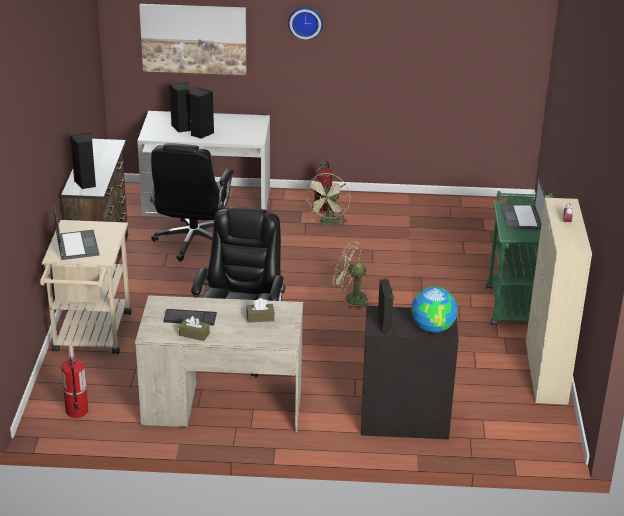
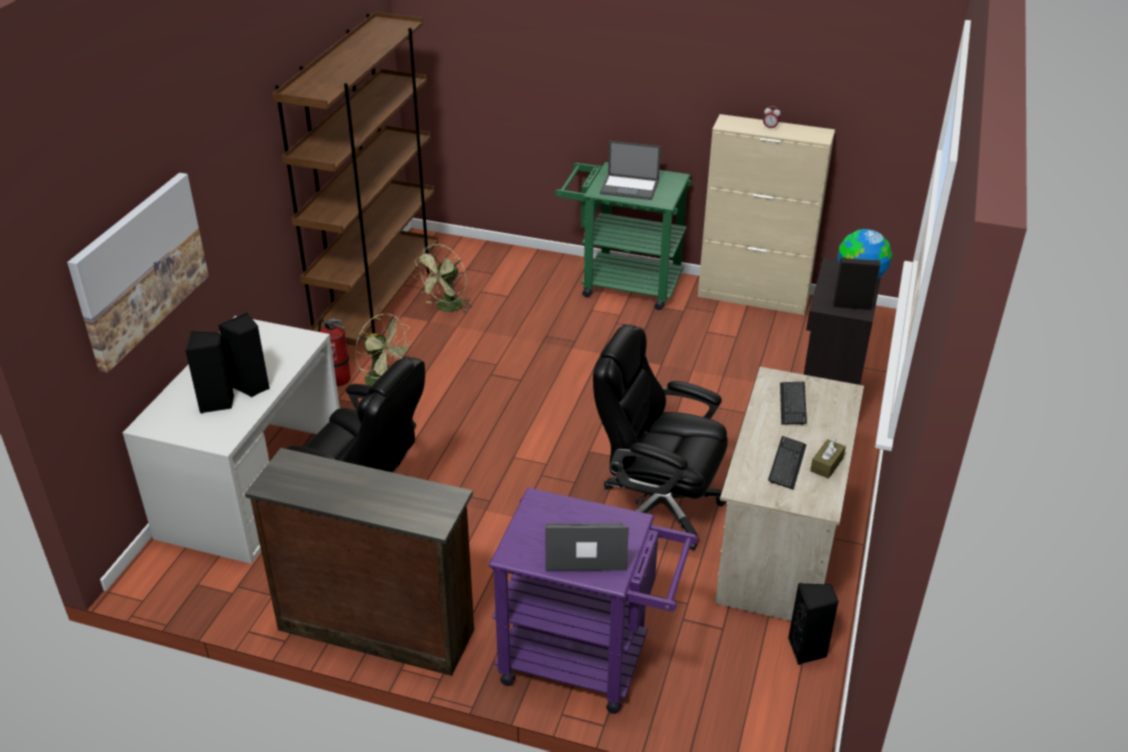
camera: 75 degrees left, 5 degrees up
beige cart [40,220,131,354] -> purple cart [489,488,698,714]
fire extinguisher [61,346,88,418] -> none
black speaker [70,132,96,189] -> black speaker moved to [788,583,839,665]
brown tissue box [246,298,275,323] -> keyboard [780,382,807,425]
wall clock [288,7,323,40] -> none
green fan [333,241,372,310] -> green fan moved to [414,244,472,314]
none -> brown bookcase [272,12,438,346]

